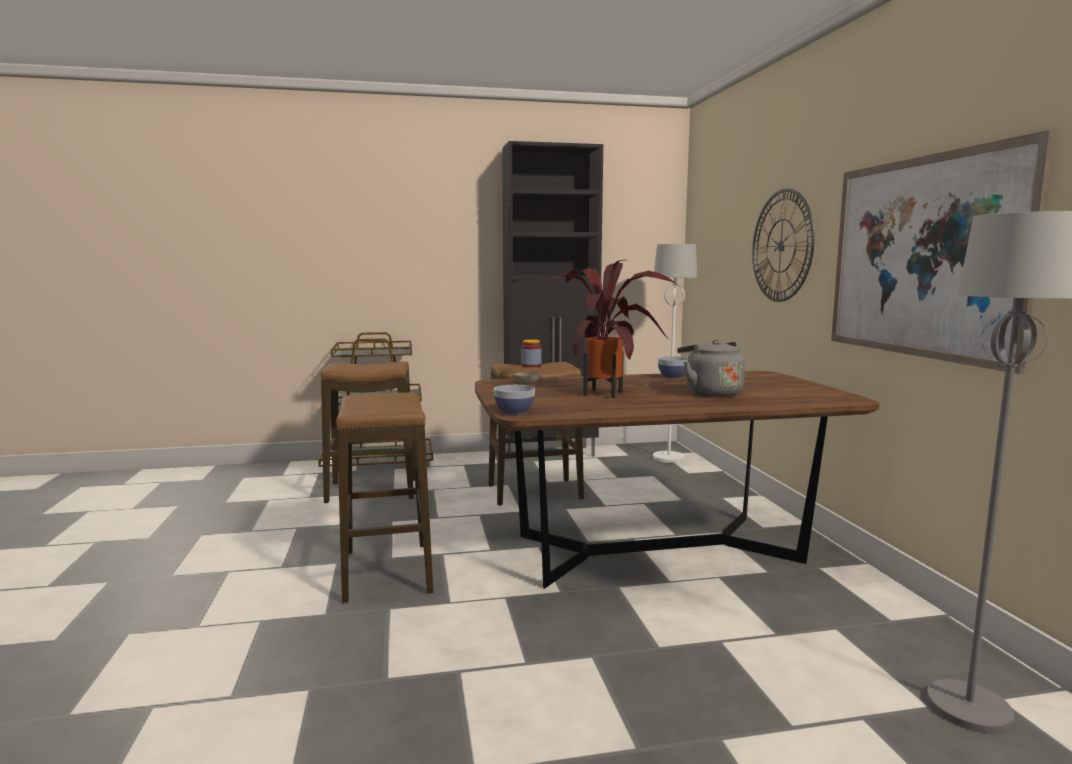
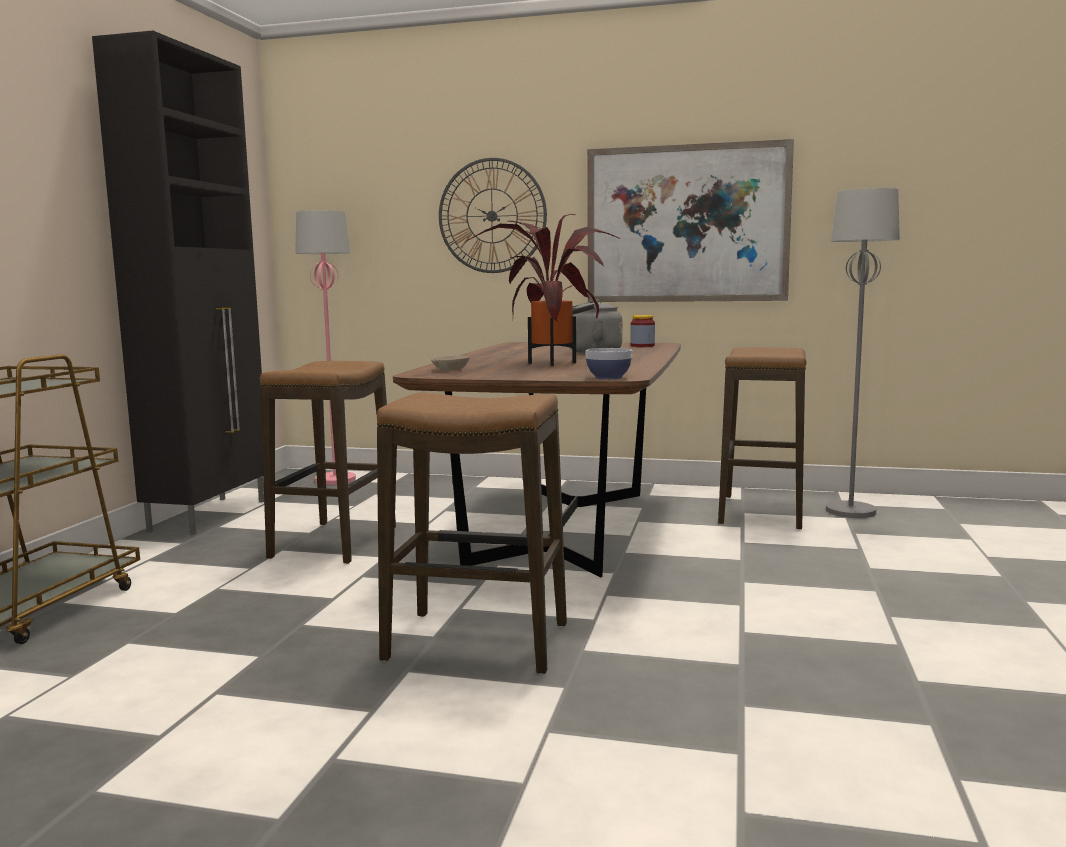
camera: 65 degrees left, 0 degrees up
stool [321,361,415,503] -> stool moved to [718,347,807,530]
jar [521,339,542,367] -> jar moved to [631,315,655,347]
white floor lamp [653,244,697,463] -> pink floor lamp [295,210,356,485]
bowl [658,356,688,379] -> none

